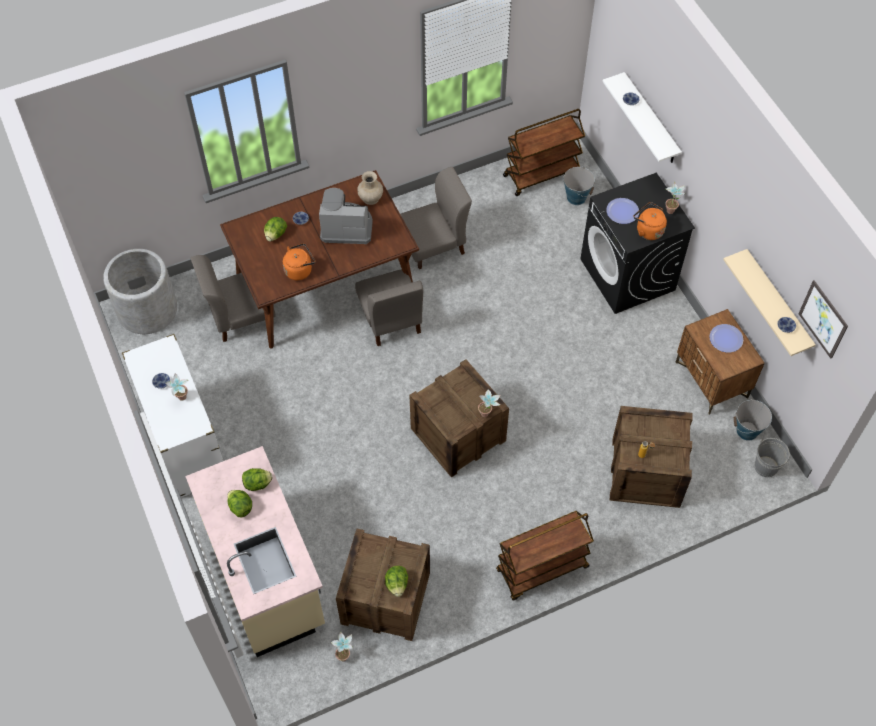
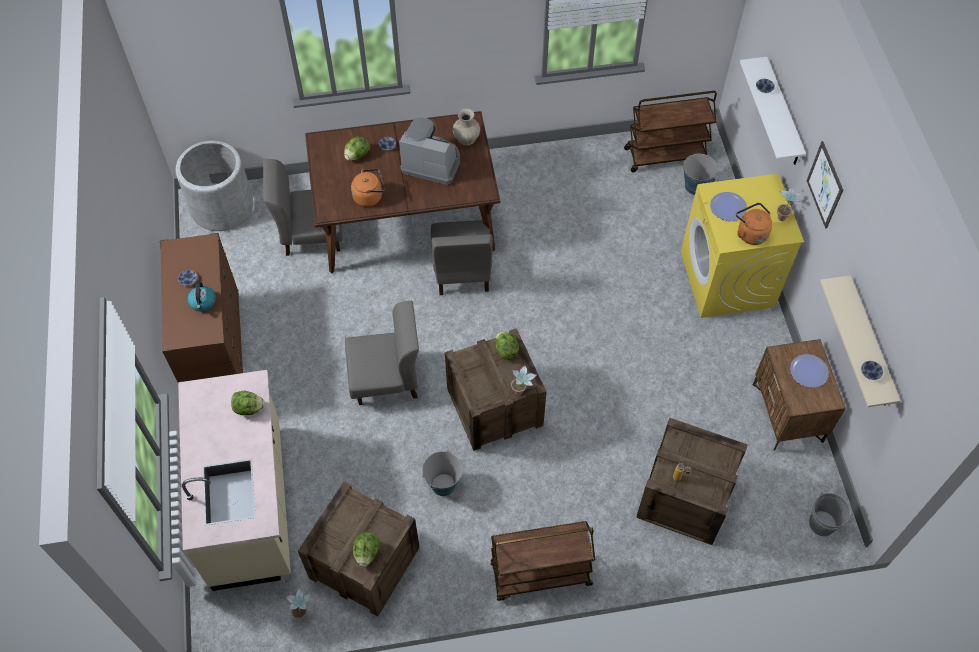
camera: 15 degrees right, 0 degrees up
white dresser [122,334,223,498] -> brown dresser [160,233,243,382]
potted plant [165,373,189,401] -> kettle [188,282,216,311]
lettuce [227,490,252,517] -> lettuce moved to [495,332,519,360]
grey chair [400,167,472,269] -> grey chair moved to [345,301,419,405]
black washing machine [580,172,695,314] -> yellow washing machine [681,174,804,318]
bucket [734,399,772,441] -> bucket moved to [422,451,462,496]
picture [798,280,848,359] -> picture moved to [807,141,843,229]

